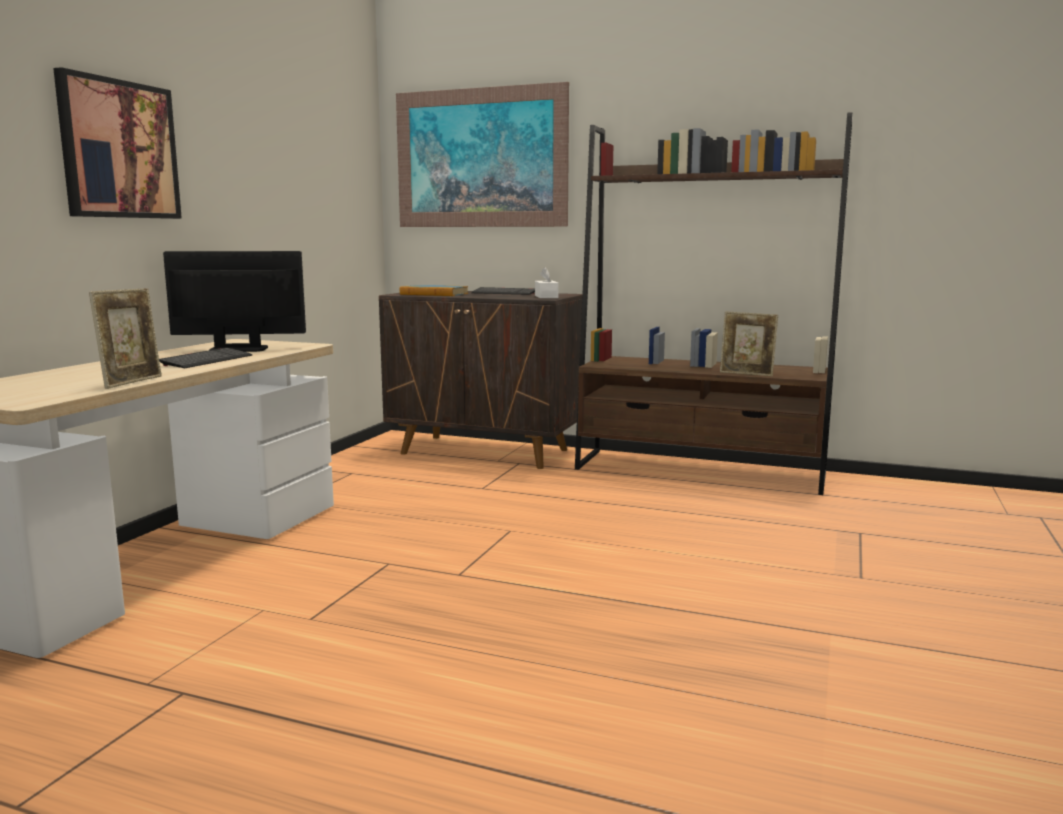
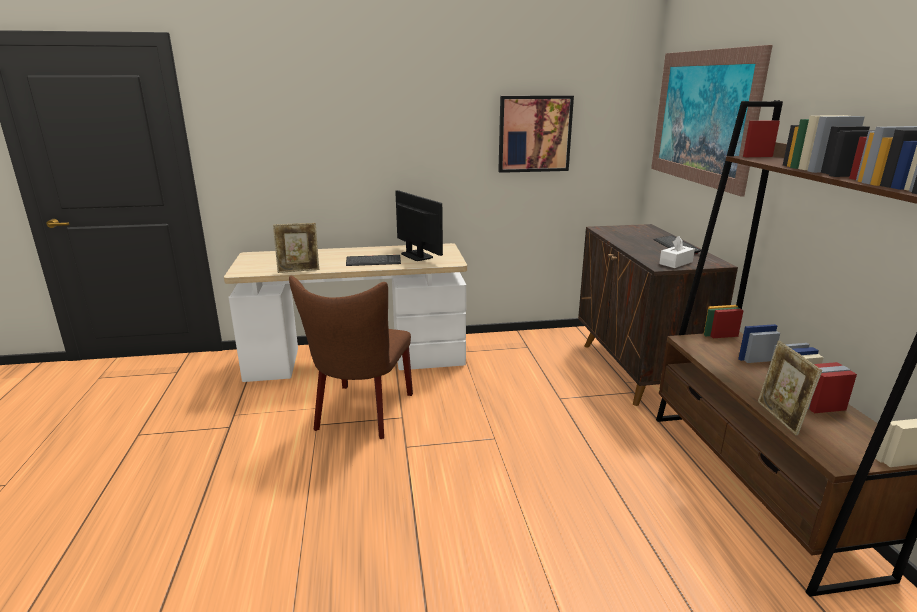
camera: 60 degrees right, 10 degrees up
picture [53,67,182,219] -> picture moved to [498,96,574,173]
book [400,285,468,296] -> none
none -> brown chair [289,276,413,439]

